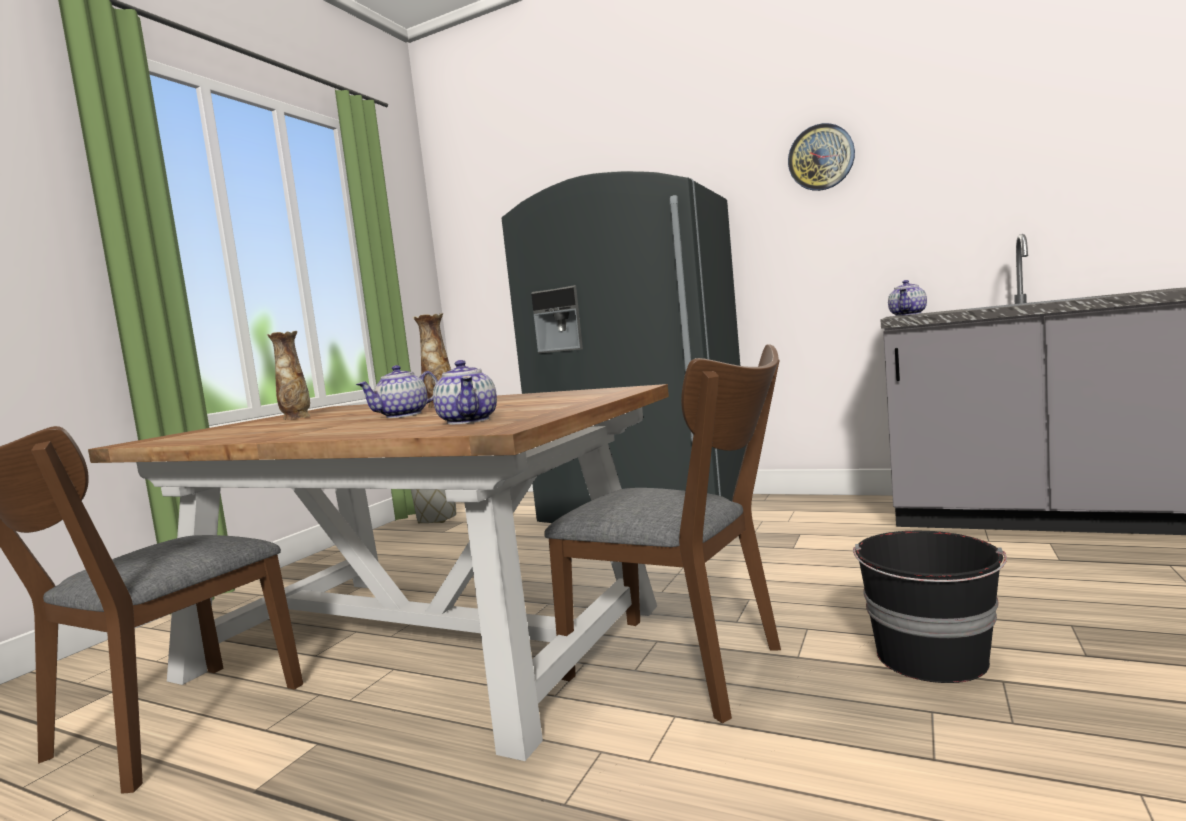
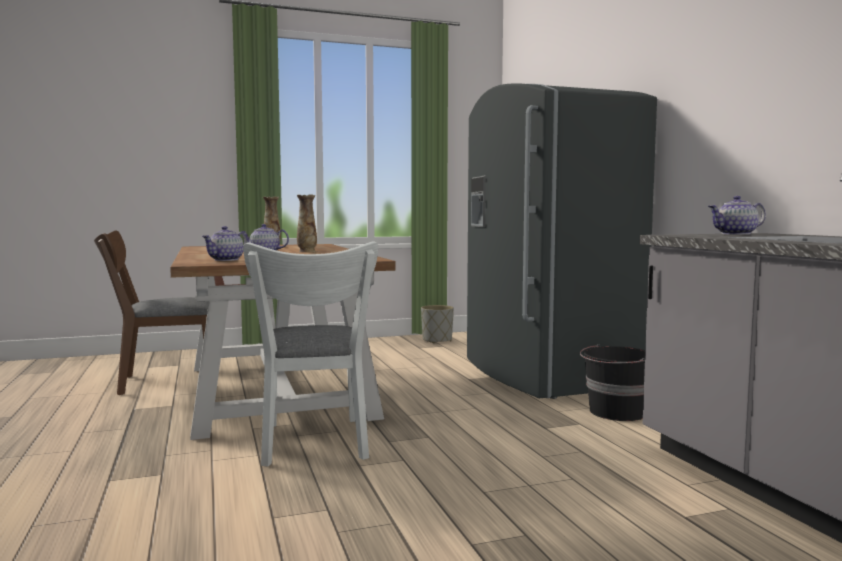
camera: 45 degrees right, 0 degrees up
brown chair [544,344,781,723] -> white chair [243,241,378,466]
wall clock [788,123,855,191] -> none
black bucket [853,531,1007,683] -> black bucket moved to [580,344,645,421]

